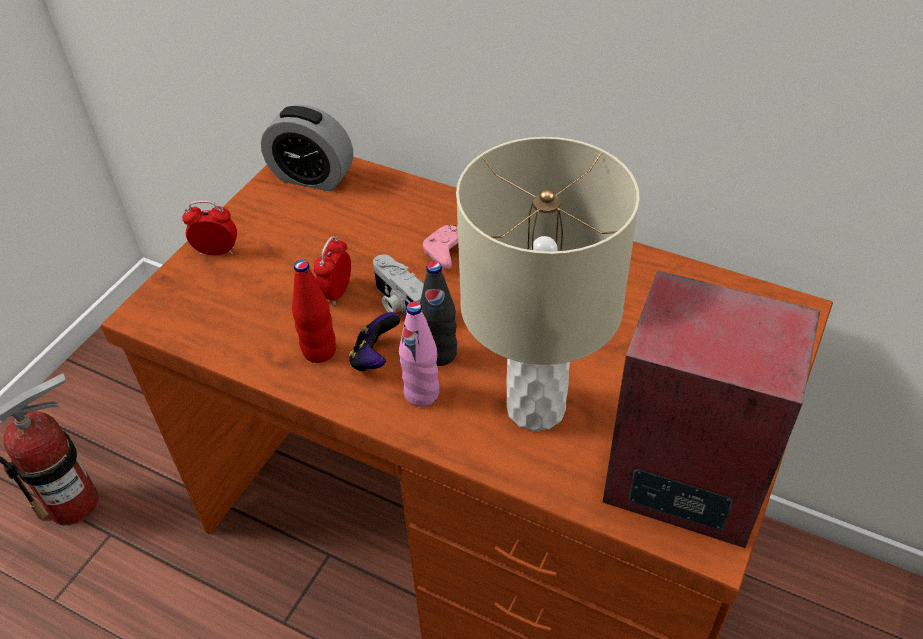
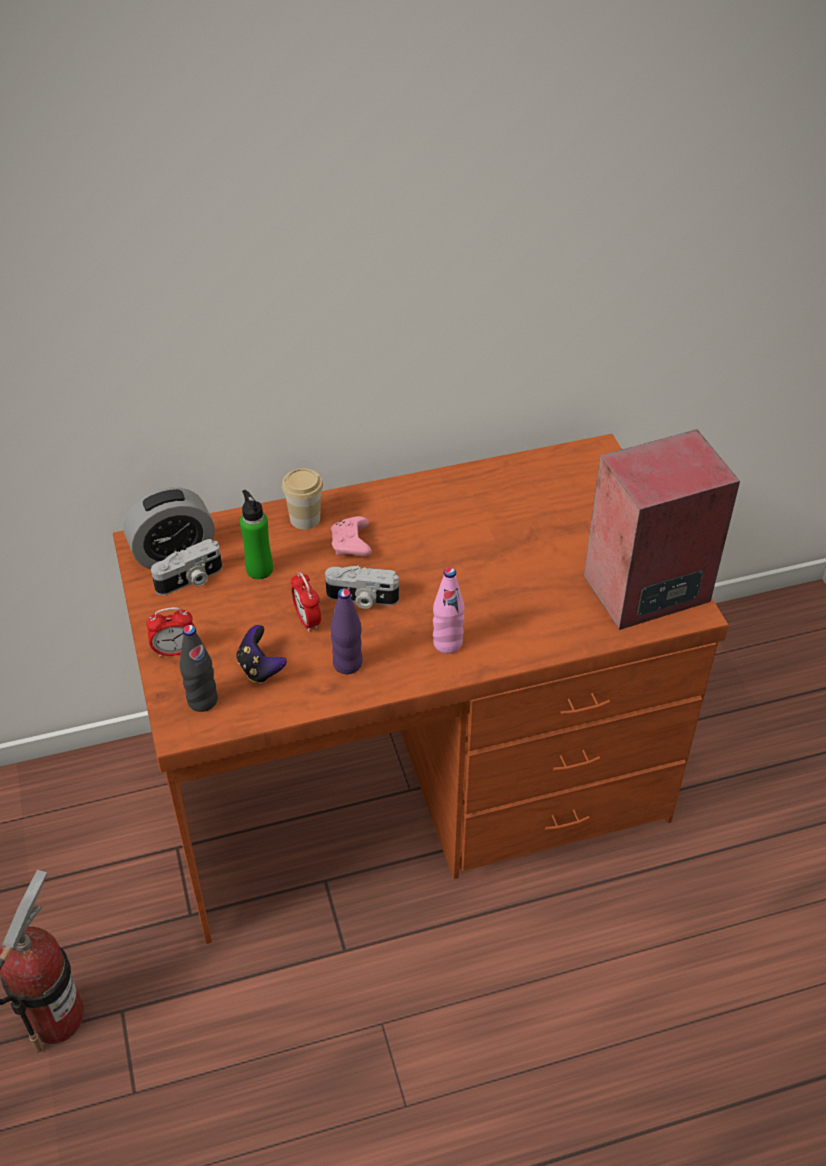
camera: 45 degrees left, 0 degrees up
alarm clock [182,201,237,255] -> alarm clock turned 150 degrees counterclockwise [146,607,195,657]
red bottle [292,260,336,363] -> purple bottle [331,588,362,674]
game controller [349,312,400,372] -> game controller moved to [236,625,287,684]
black bottle [420,262,457,366] -> black bottle moved to [180,625,218,712]
beige table lamp [456,137,640,431] -> none
none -> camera [151,539,222,595]
none -> green bottle [240,490,273,579]
none -> cup [282,468,323,529]

